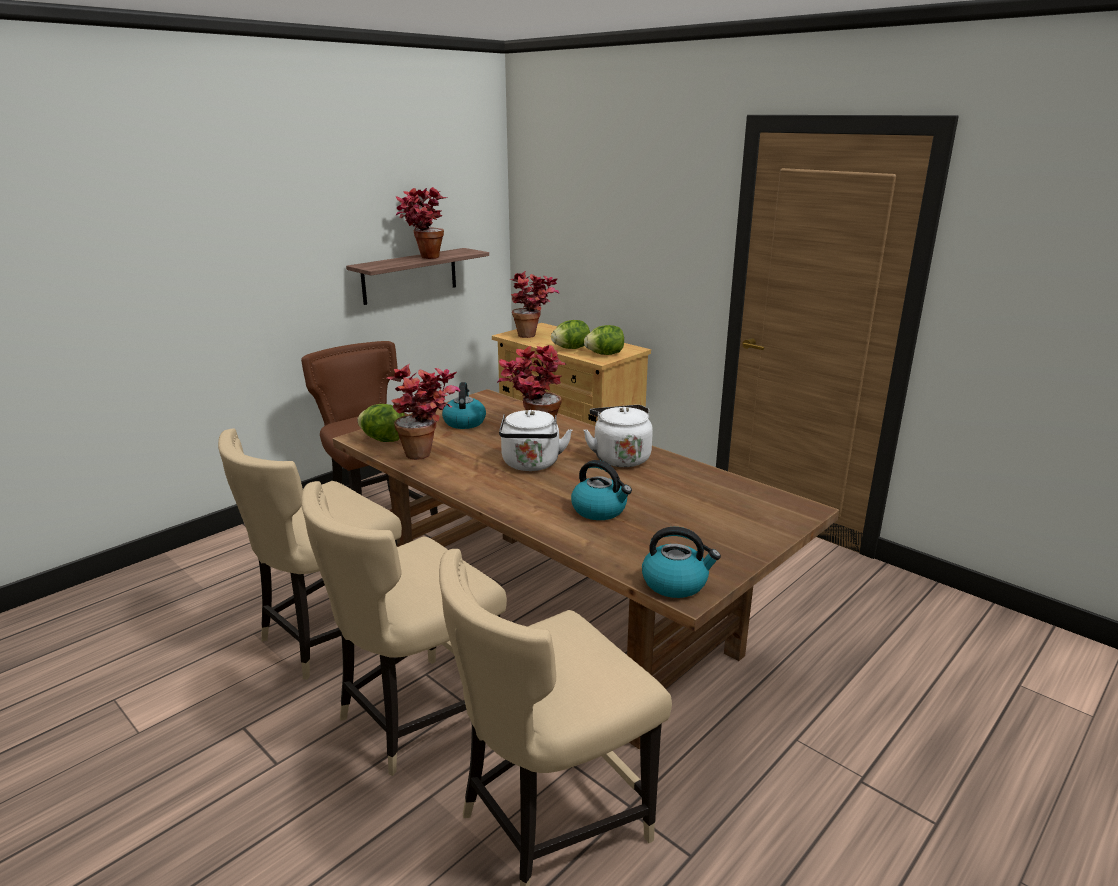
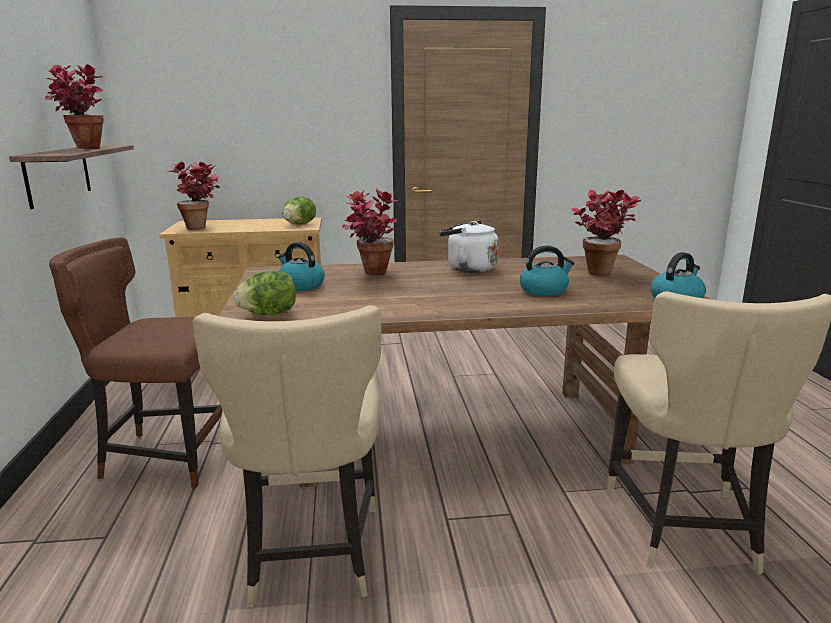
camera: 50 degrees left, 5 degrees down
beige chair [301,481,507,776] -> none
potted plant [387,364,460,460] -> potted plant moved to [571,189,642,276]
white kettle [499,410,572,471] -> none
lettuce [551,320,590,349] -> none

